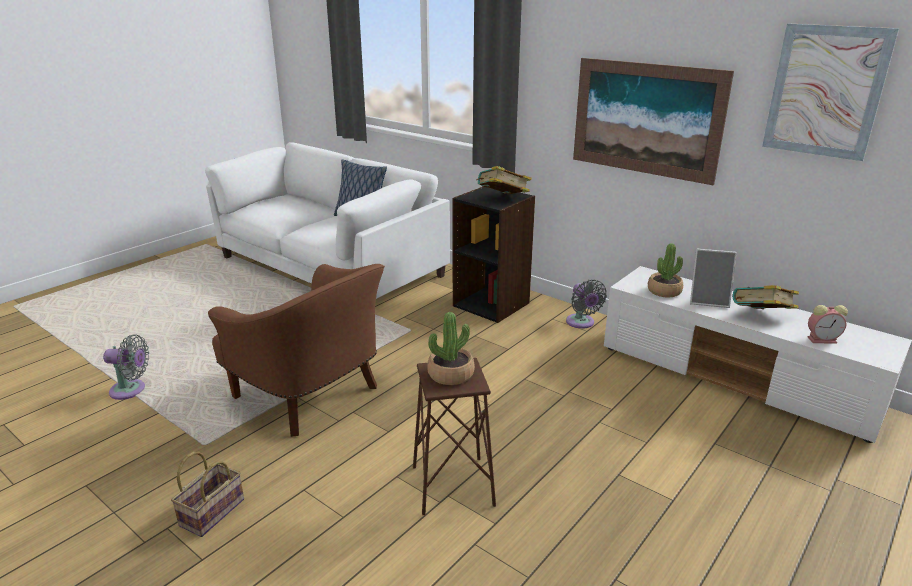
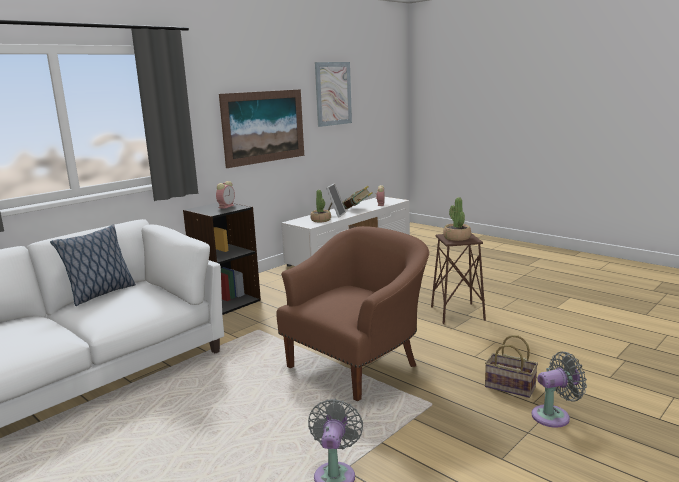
camera: 85 degrees left, 10 degrees down
book [476,166,532,194] -> alarm clock [216,181,235,209]
grey fan [566,279,607,329] -> grey fan moved to [532,352,587,428]

